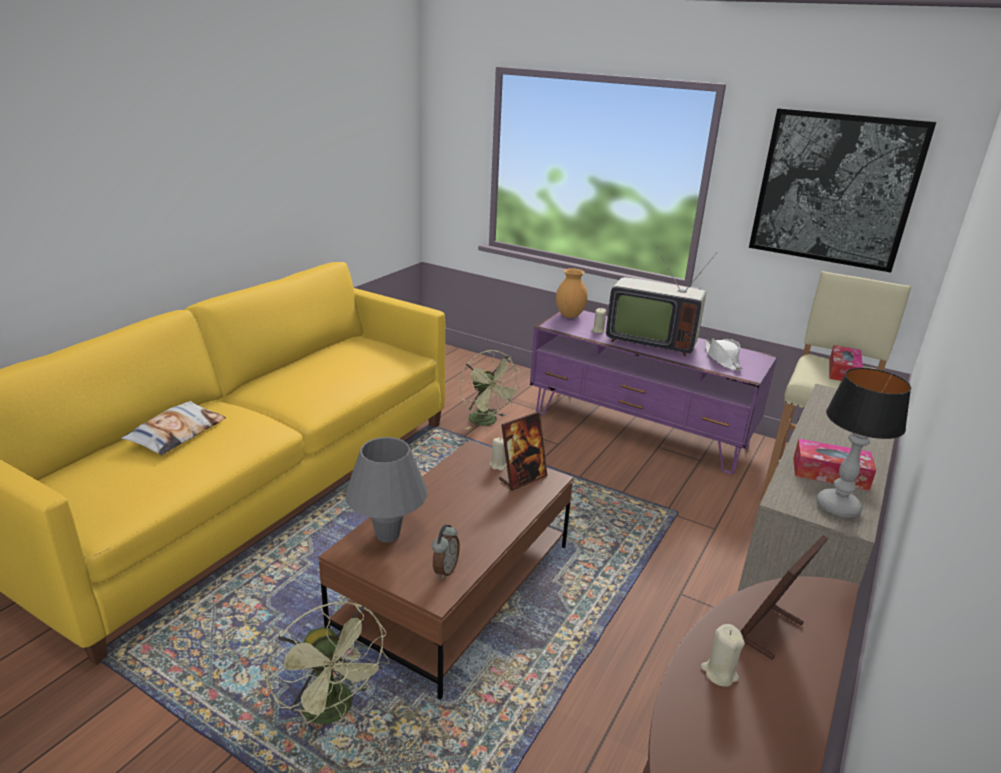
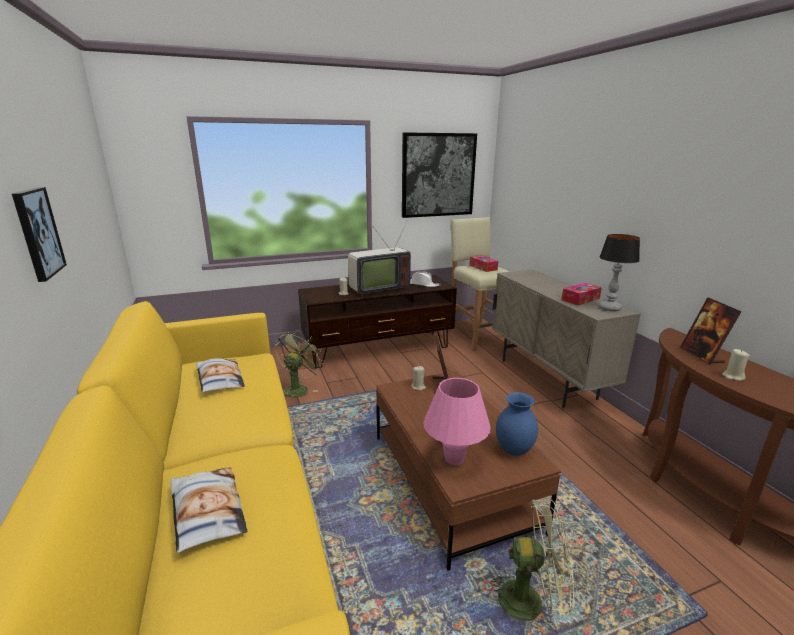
camera: 50 degrees left, 5 degrees down
grey table lamp [345,437,427,542] -> pink table lamp [423,378,491,465]
alarm clock [432,525,460,579] -> blue vase [496,392,538,456]
green fan [459,350,521,430] -> green fan turned 75 degrees counterclockwise [275,331,324,397]
purple tv stand [530,310,777,474] -> brown tv stand [298,275,457,368]
brown vase [556,268,588,318] -> none
none -> picture [12,187,67,282]
none -> pillow [196,358,245,392]

